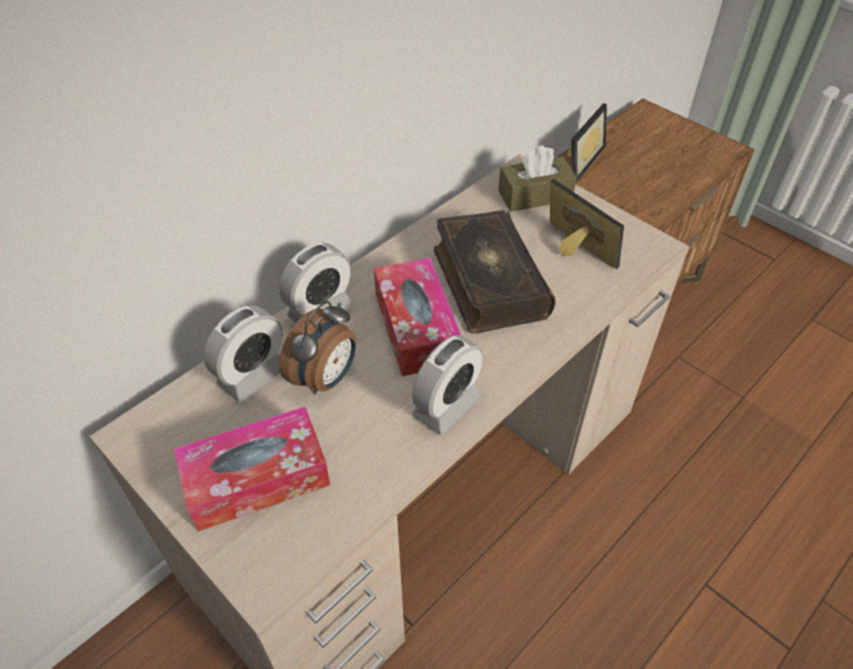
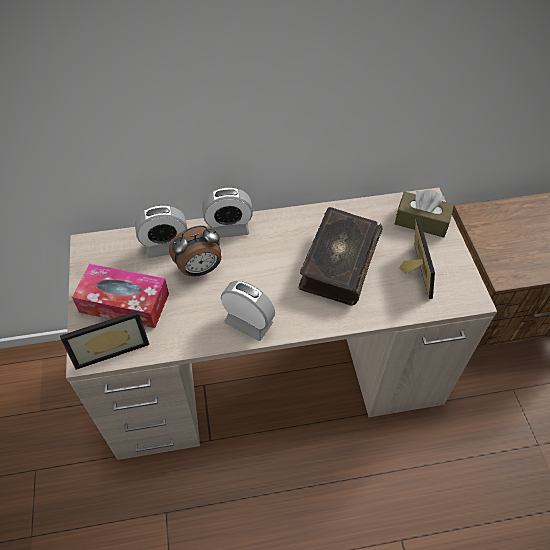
camera: 35 degrees right, 5 degrees up
tissue box [374,258,461,376] -> none
alarm clock [412,335,483,435] -> alarm clock turned 135 degrees counterclockwise [221,281,275,341]
picture frame [568,103,607,182] -> picture frame moved to [60,311,149,370]

